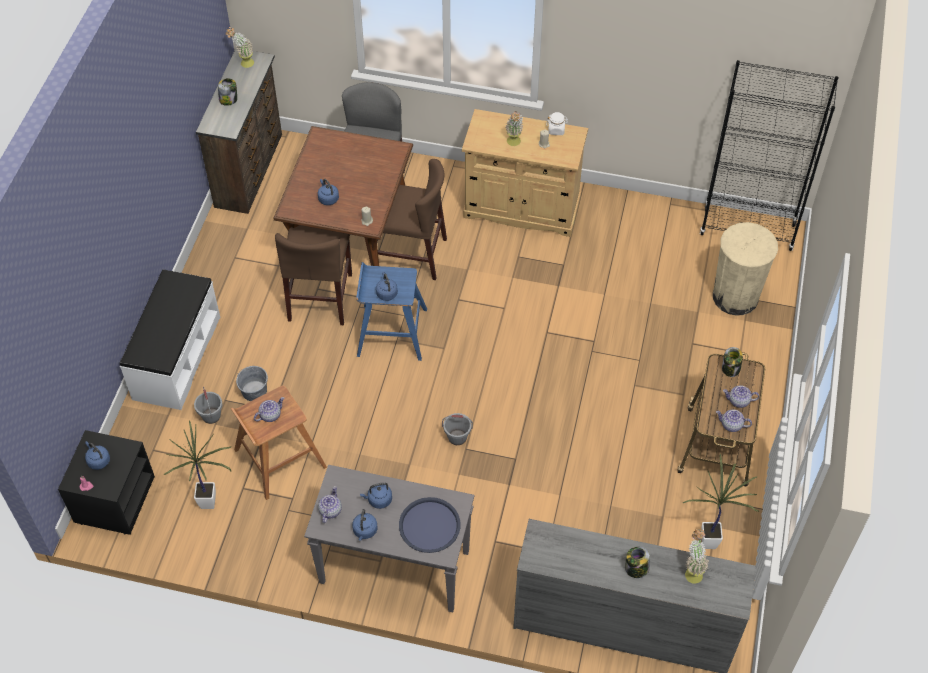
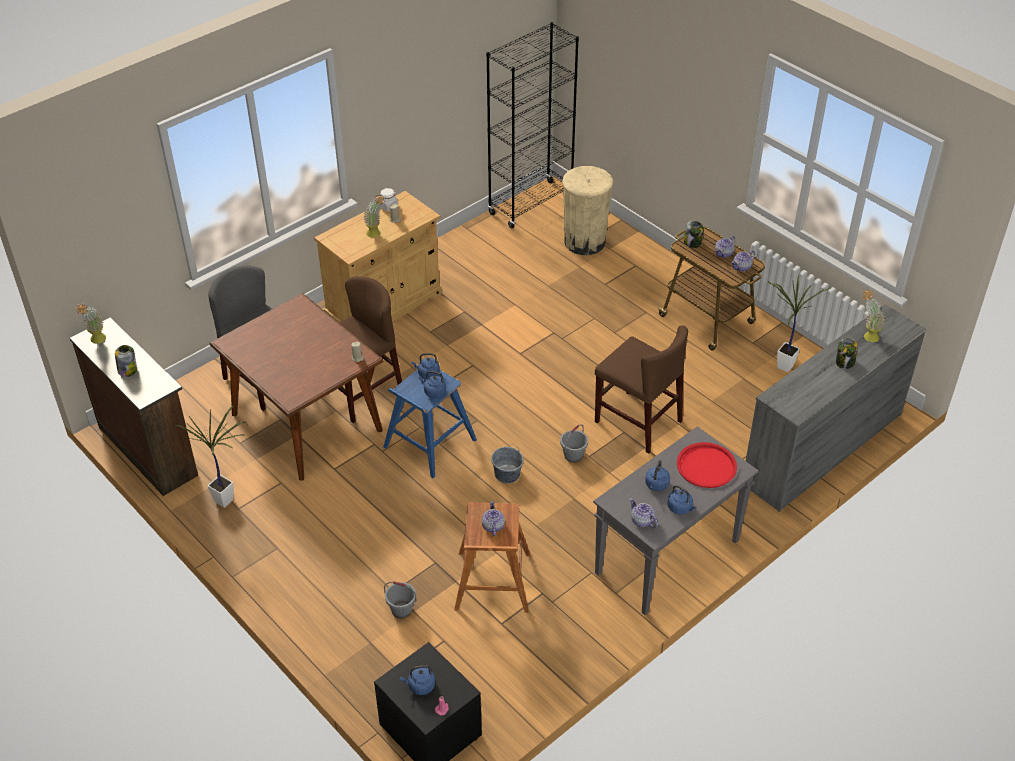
camera: 55 degrees left, 10 degrees down
white bench [120,270,220,410] -> none
potted plant [163,420,232,509] -> potted plant moved to [175,404,248,508]
grey bucket [236,366,268,401] -> grey bucket moved to [491,444,524,483]
brown chair [275,225,352,325] -> brown chair moved to [595,325,688,454]
blue kettle [318,179,339,205] -> blue kettle moved to [411,353,440,379]
blue tray [399,497,460,553] -> red tray [677,442,737,488]

